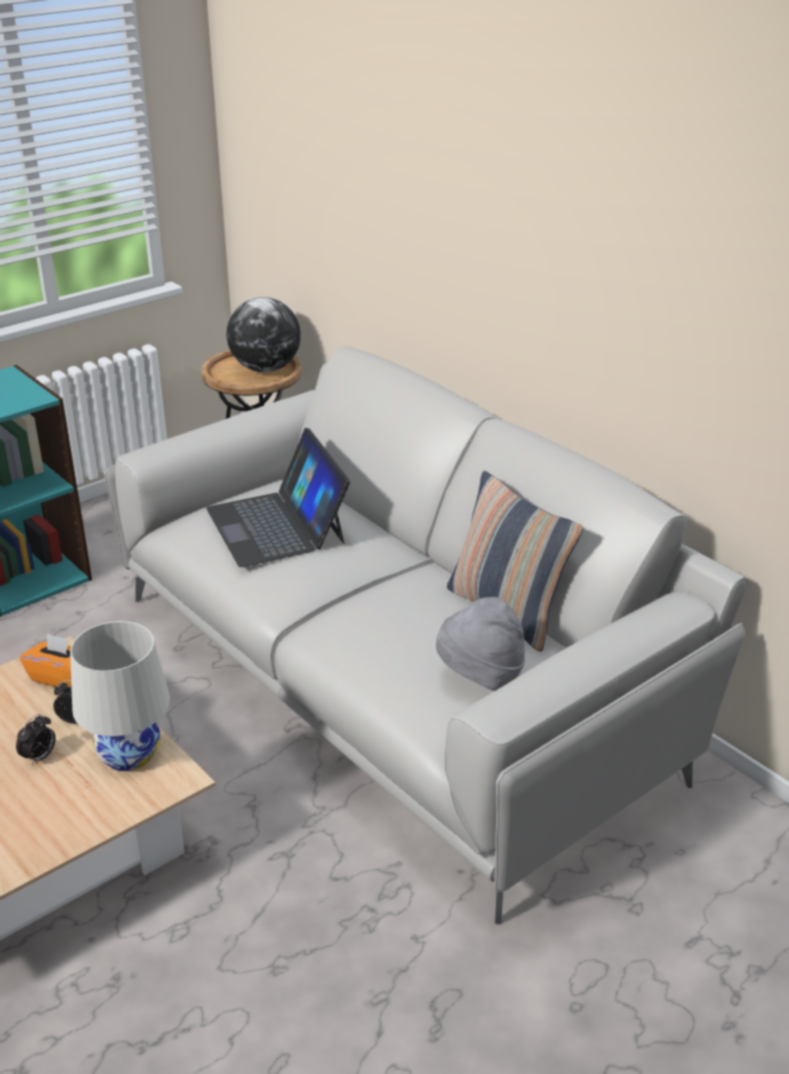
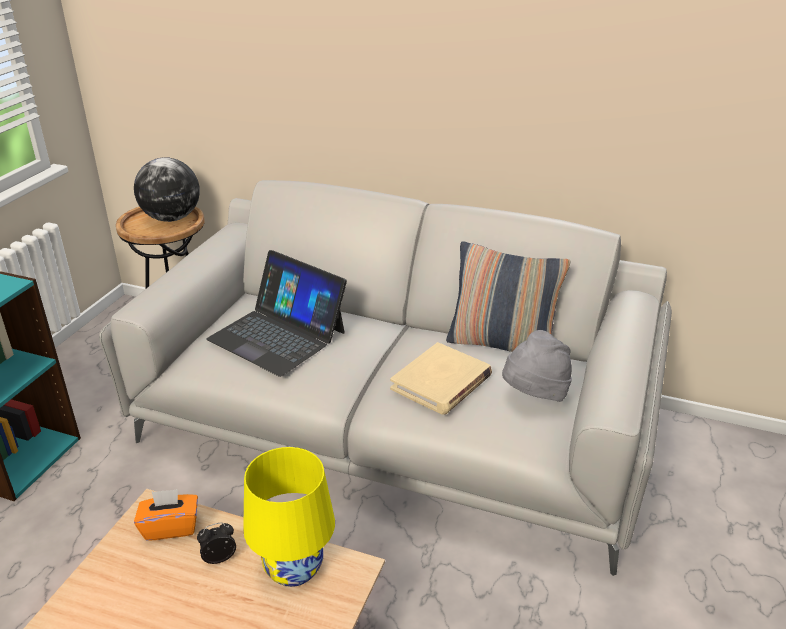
camera: 30 degrees left, 0 degrees up
alarm clock [16,714,56,765] -> none
white table lamp [70,621,170,771] -> yellow table lamp [243,447,335,587]
none -> beige book [390,342,492,415]

